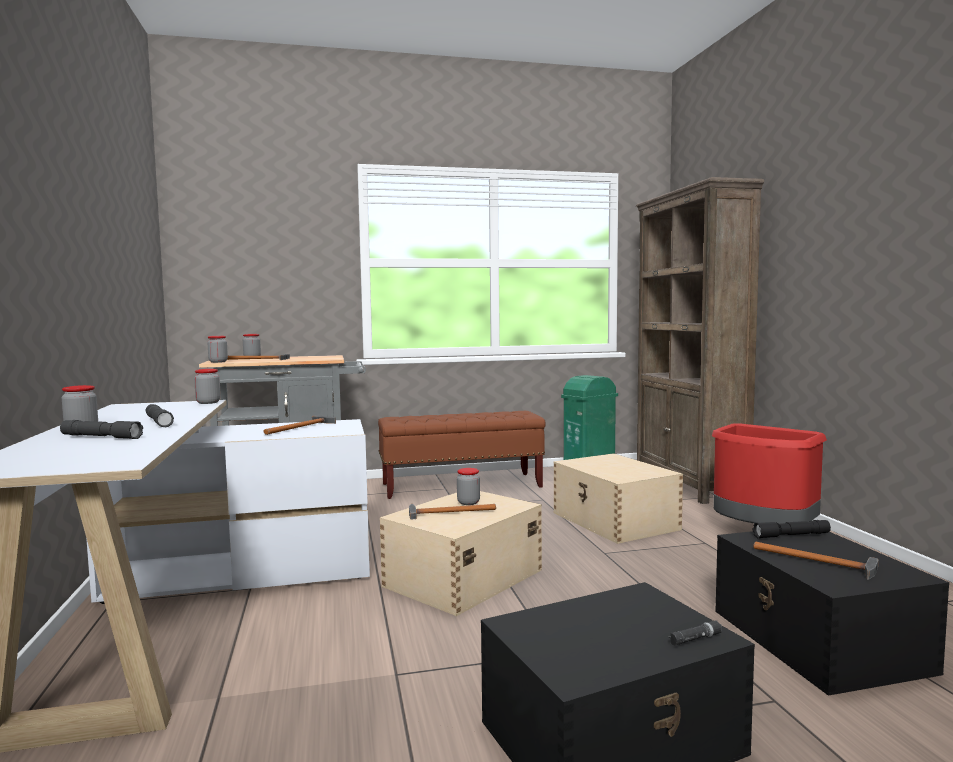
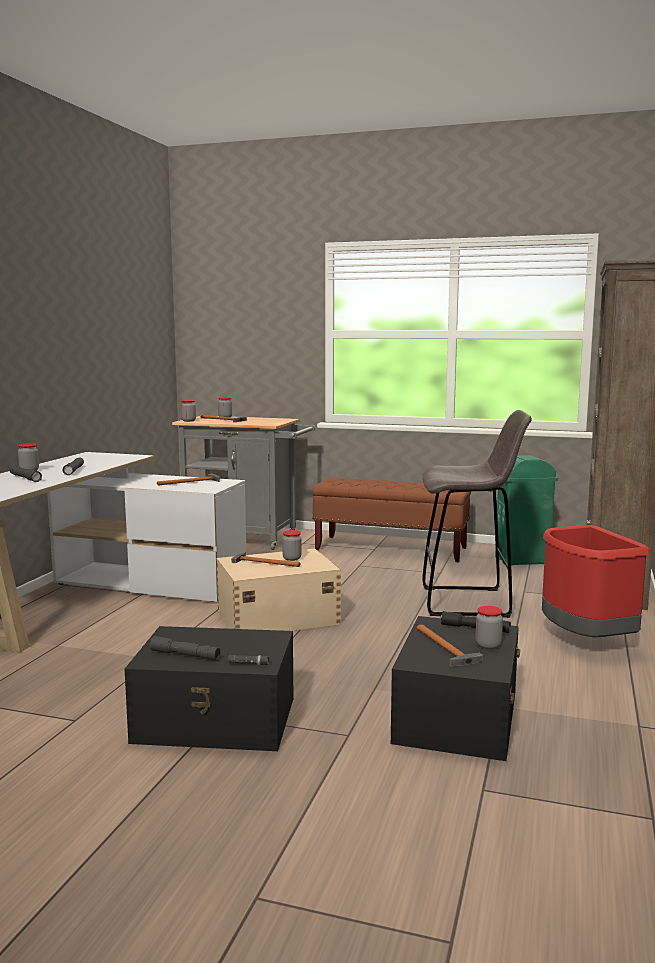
camera: 30 degrees right, 5 degrees up
jar [194,369,220,404] -> jar moved to [475,606,503,649]
beige storage box [554,453,683,544] -> grey stool [422,410,532,618]
none -> grey flashlight [150,636,220,660]

